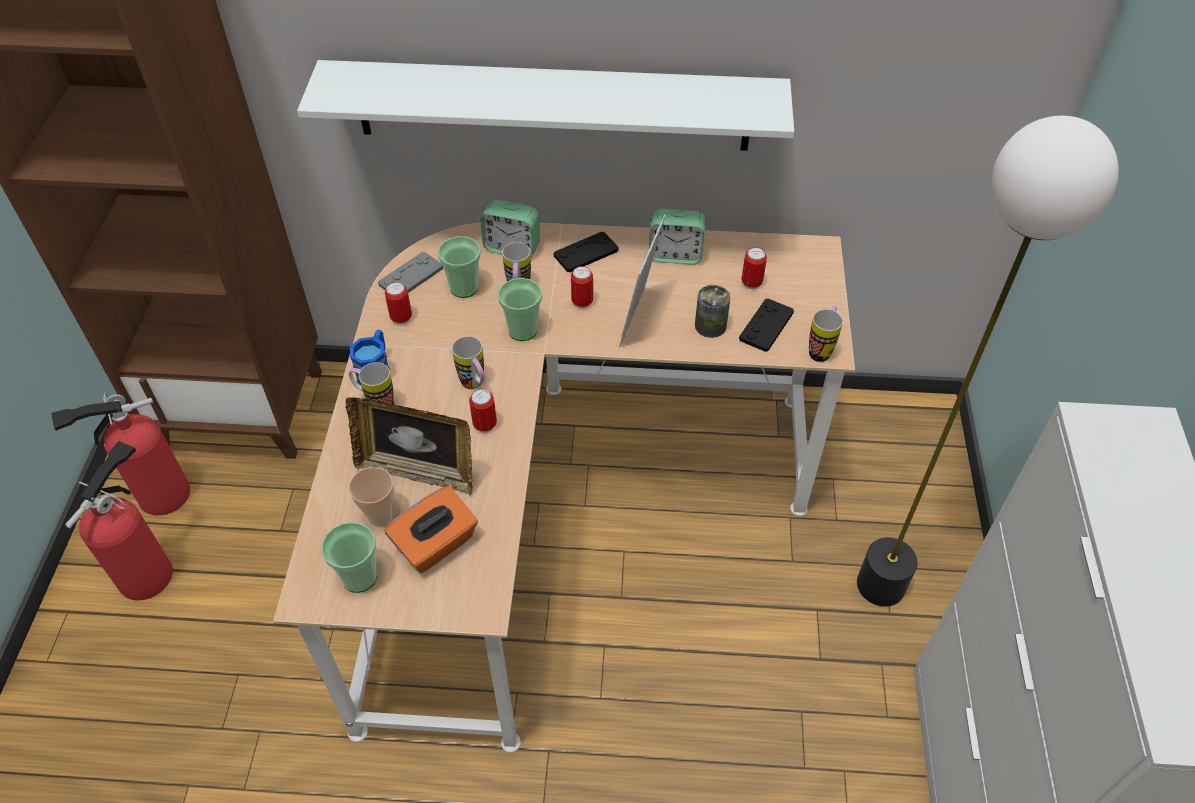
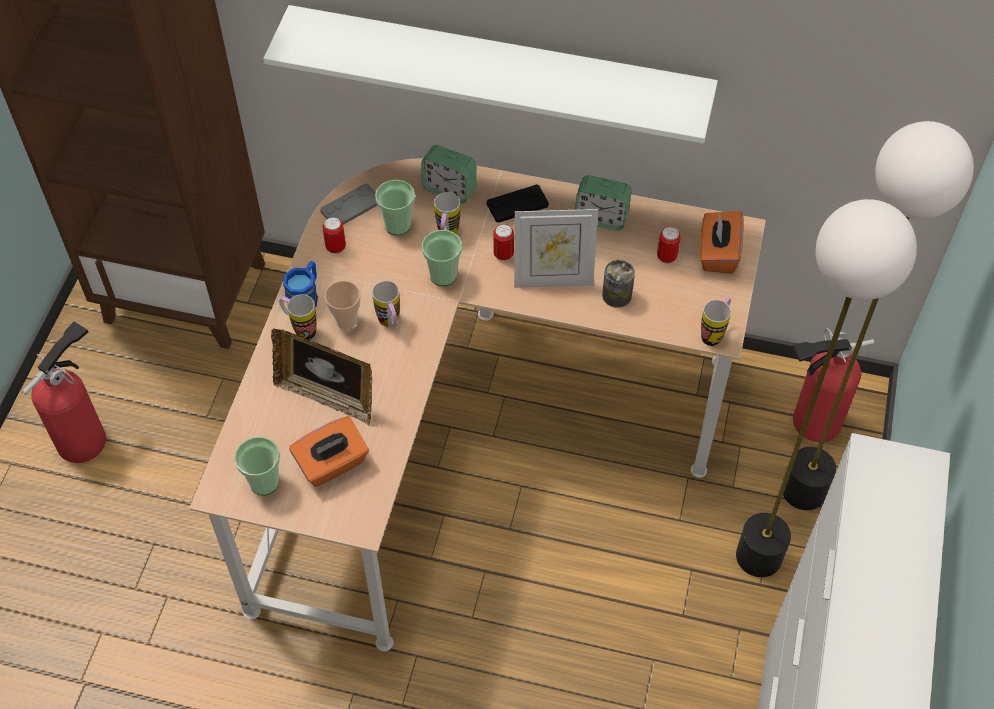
camera: 10 degrees right, 5 degrees up
fire extinguisher [51,393,190,516] -> fire extinguisher moved to [792,328,874,442]
cup [349,467,394,526] -> cup moved to [325,281,360,330]
can [469,389,497,432] -> none
picture frame [619,214,666,347] -> picture frame turned 120 degrees counterclockwise [514,209,598,288]
black game controller [739,298,794,352] -> none
none -> orange tissue box [700,211,744,274]
none -> floor lamp [783,121,974,510]

